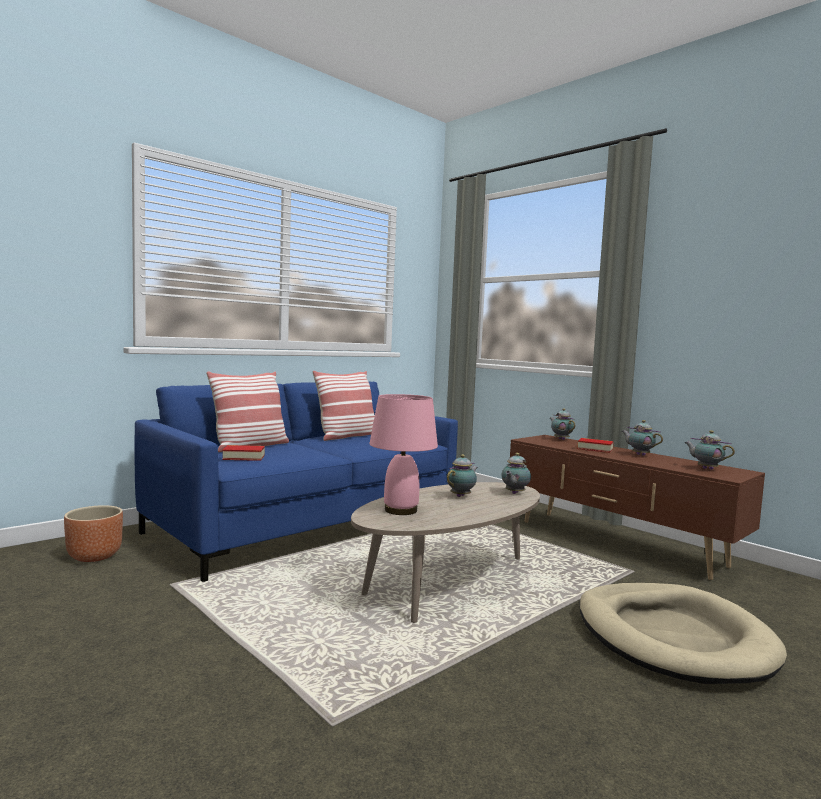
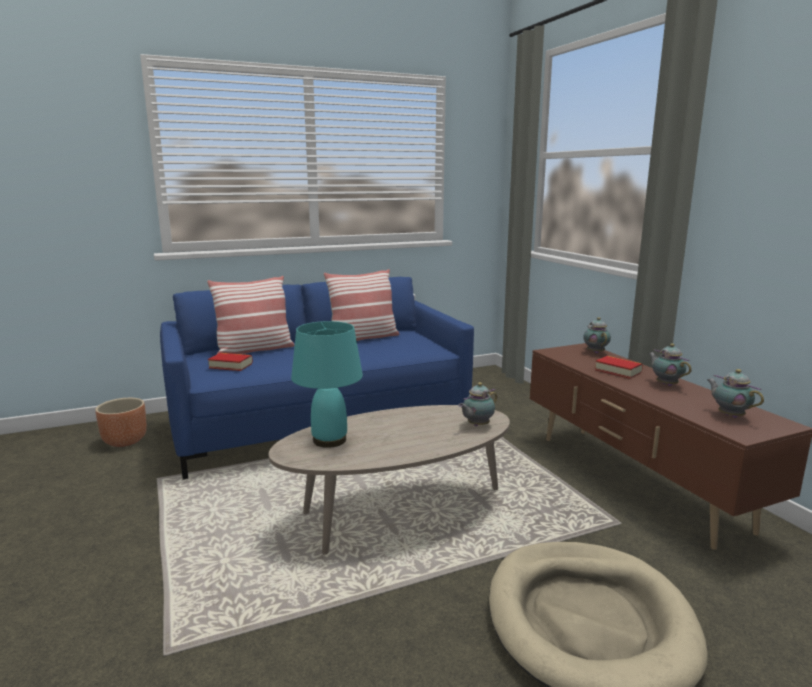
camera: 20 degrees right, 10 degrees up
pink table lamp [370,394,438,515] -> turquoise table lamp [291,321,363,448]
teapot [447,454,478,497] -> none

